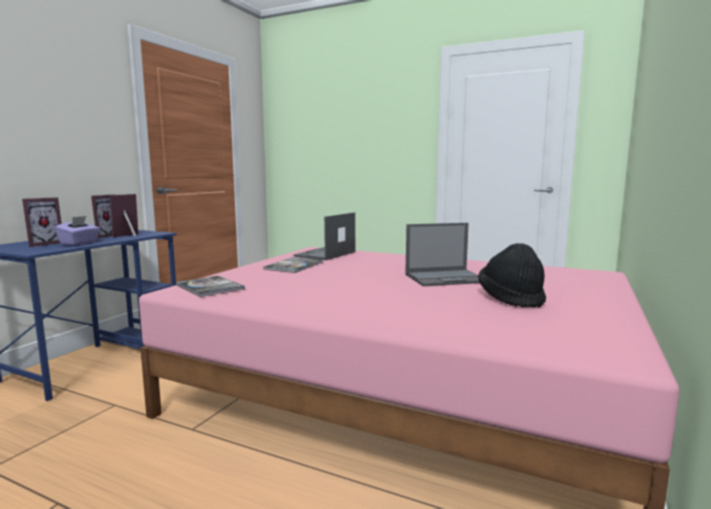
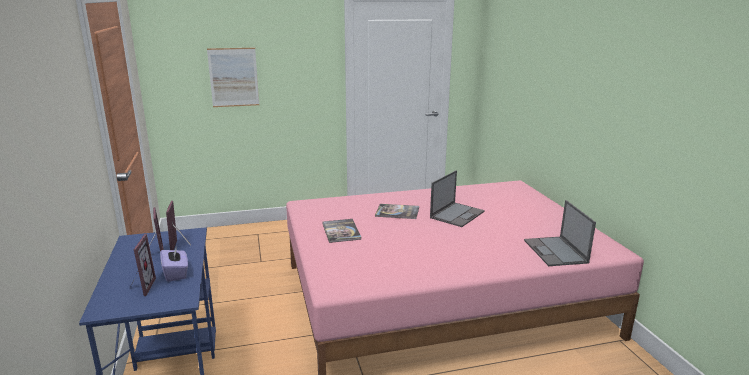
camera: 40 degrees left, 10 degrees up
book [176,276,245,297] -> book moved to [375,204,419,219]
laptop [293,212,355,260] -> laptop moved to [524,200,596,266]
black hat [478,243,546,308] -> none
none -> picture [207,48,259,107]

